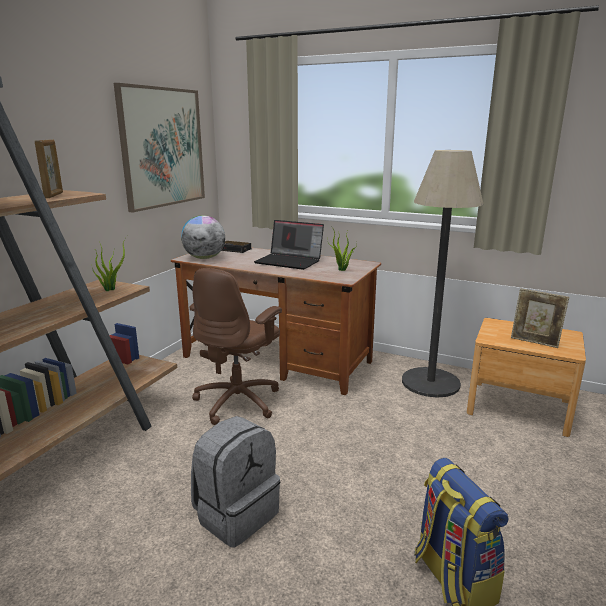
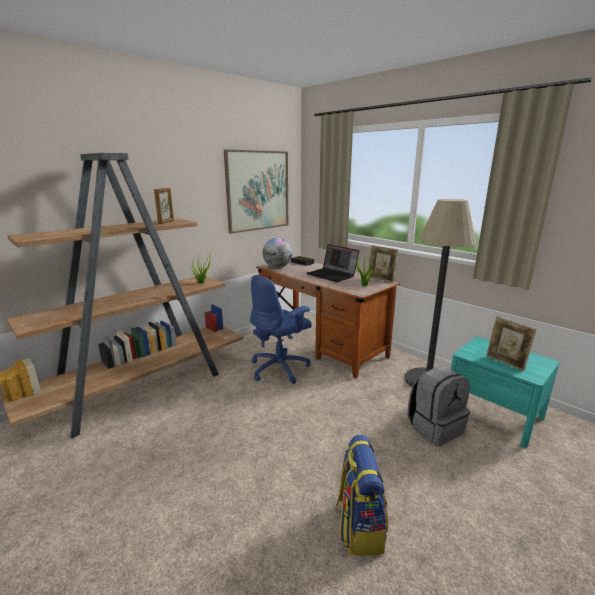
camera: 20 degrees right, 0 degrees up
brown office chair [190,268,282,425] -> blue office chair [250,275,312,384]
grey backpack [191,416,280,547] -> grey backpack moved to [407,366,470,446]
brown nightstand [467,318,586,437] -> turquoise nightstand [451,337,559,448]
none -> picture frame [368,245,398,282]

